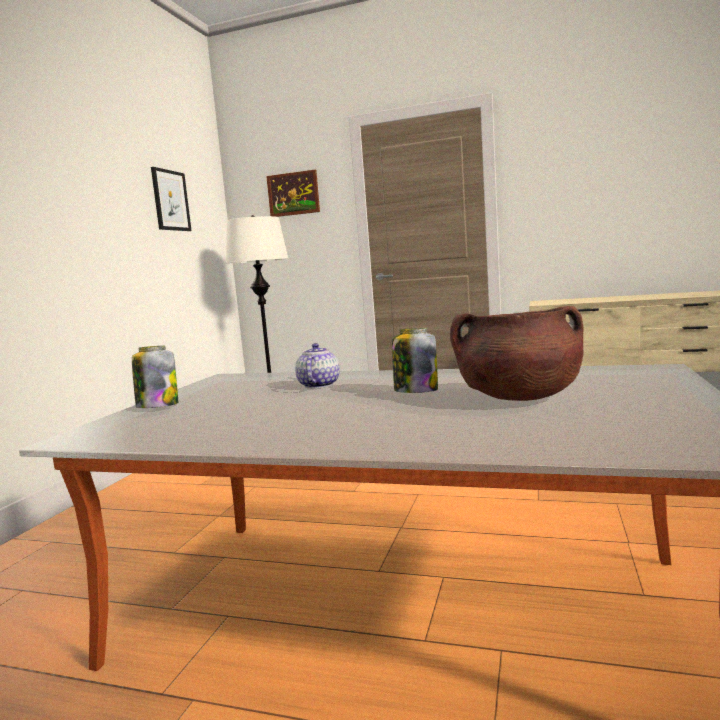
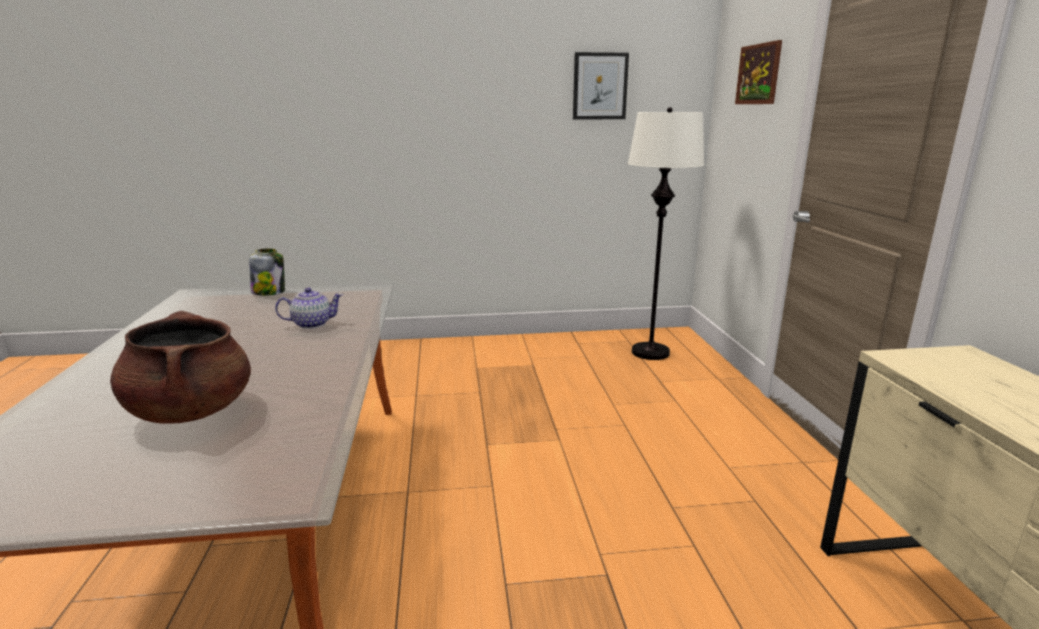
camera: 65 degrees right, 10 degrees up
jar [392,328,438,393] -> none

